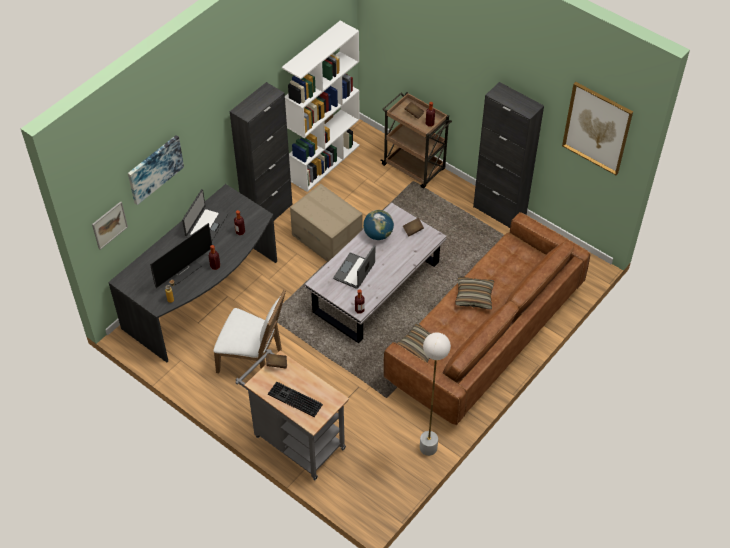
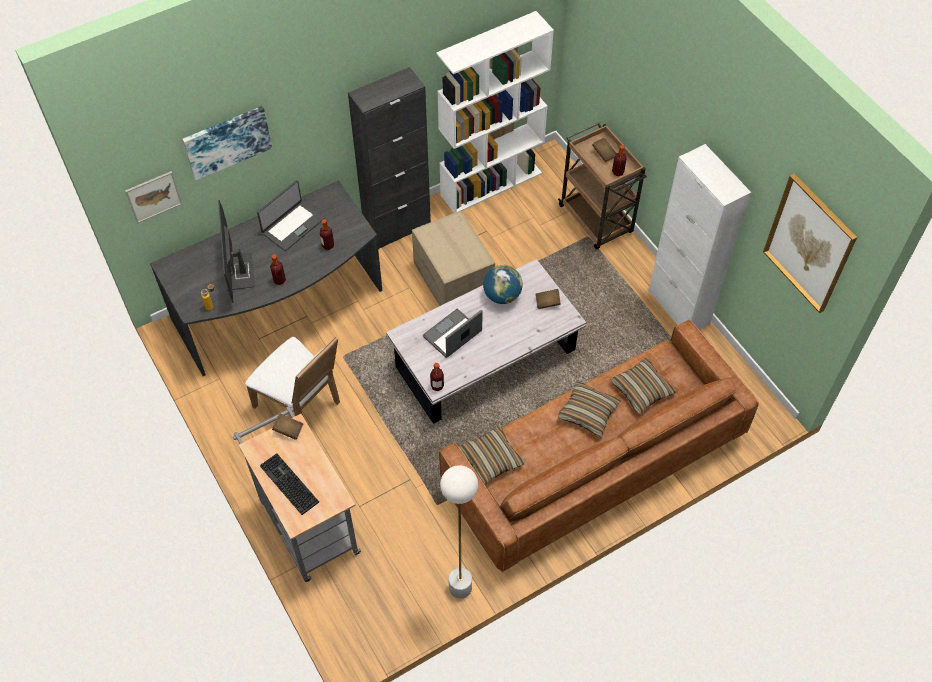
camera: 20 degrees right, 5 degrees up
monitor [150,223,212,288] -> monitor turned 105 degrees clockwise [218,200,255,303]
black cabinet [473,82,544,228] -> white cabinet [649,144,751,330]
none -> pillow [610,358,676,414]

